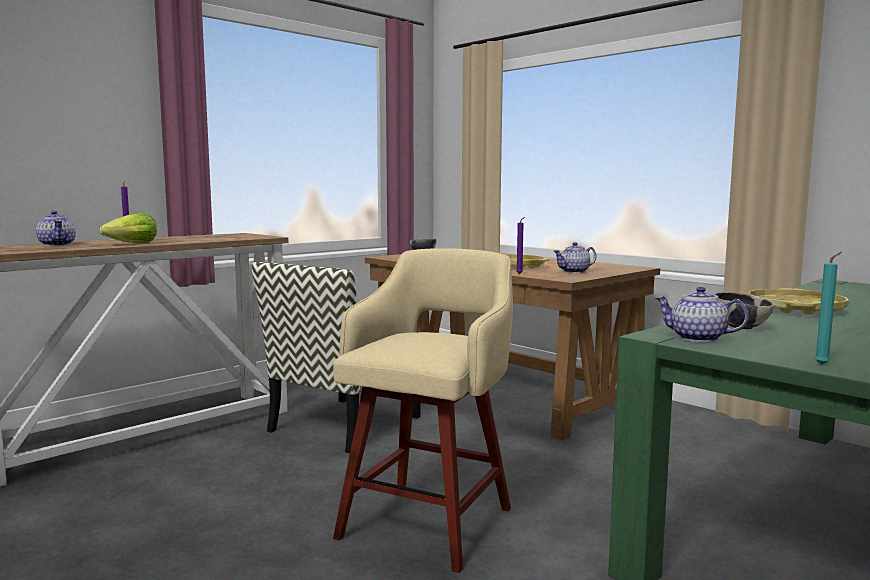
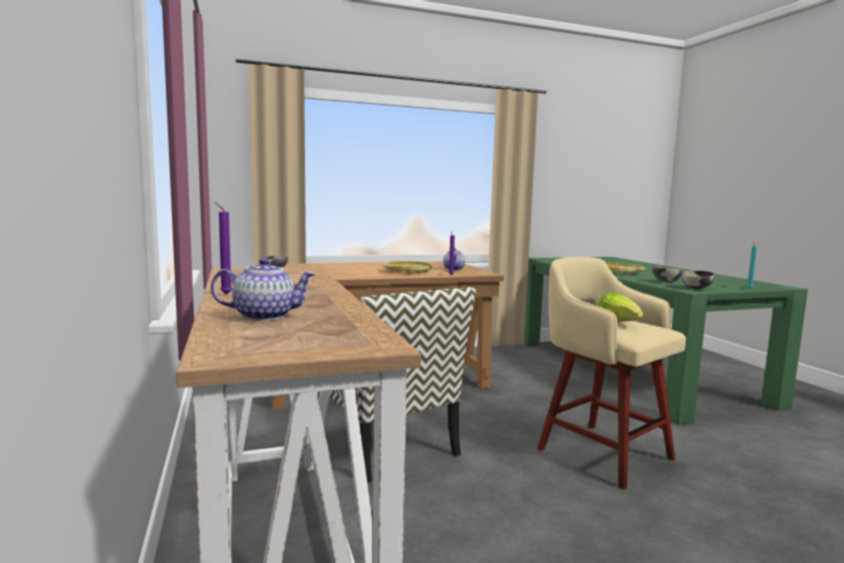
camera: 65 degrees left, 0 degrees up
lettuce [99,213,157,243] -> lettuce moved to [598,293,643,322]
teapot [655,287,749,342] -> bowl [682,270,715,289]

